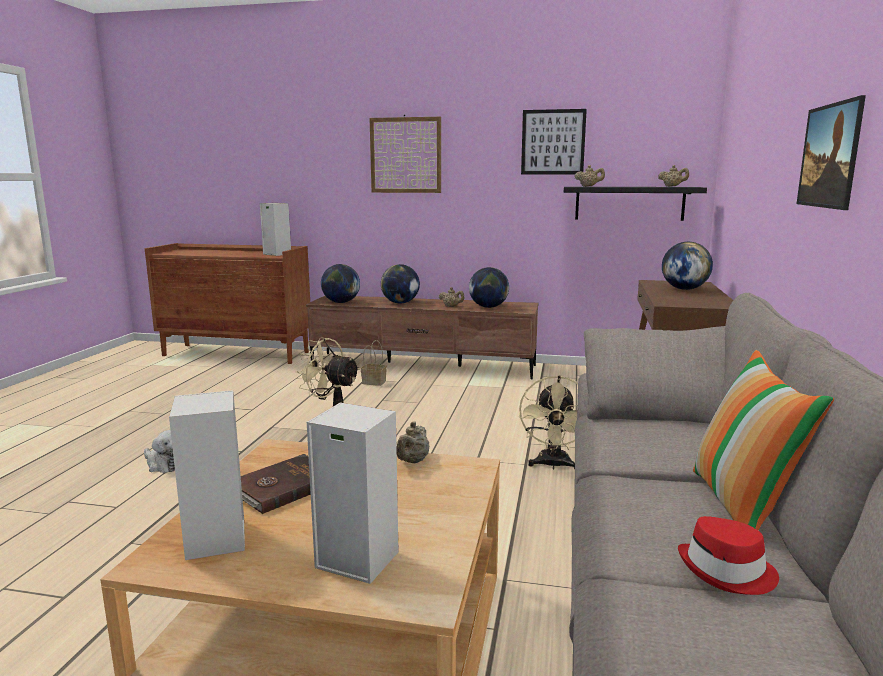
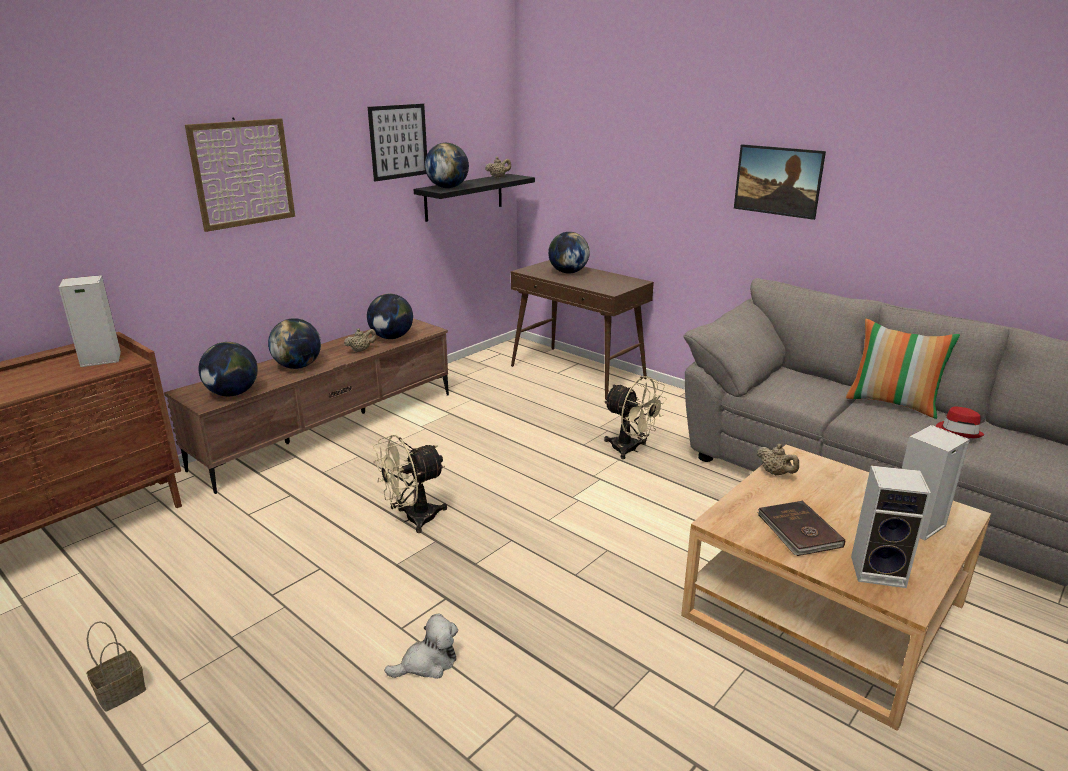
camera: 60 degrees left, 10 degrees up
basket [361,340,387,386] -> basket moved to [86,621,146,712]
beige teapot [574,165,605,187] -> globe [425,143,469,188]

